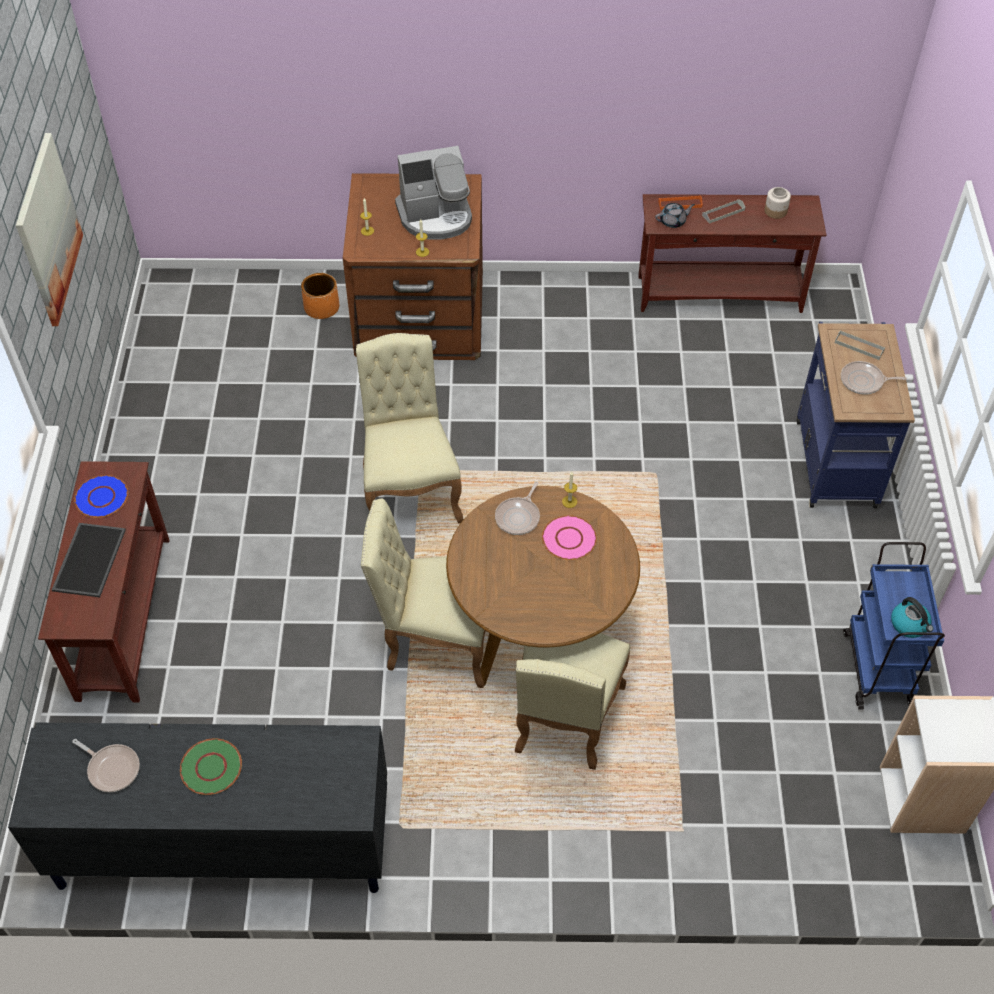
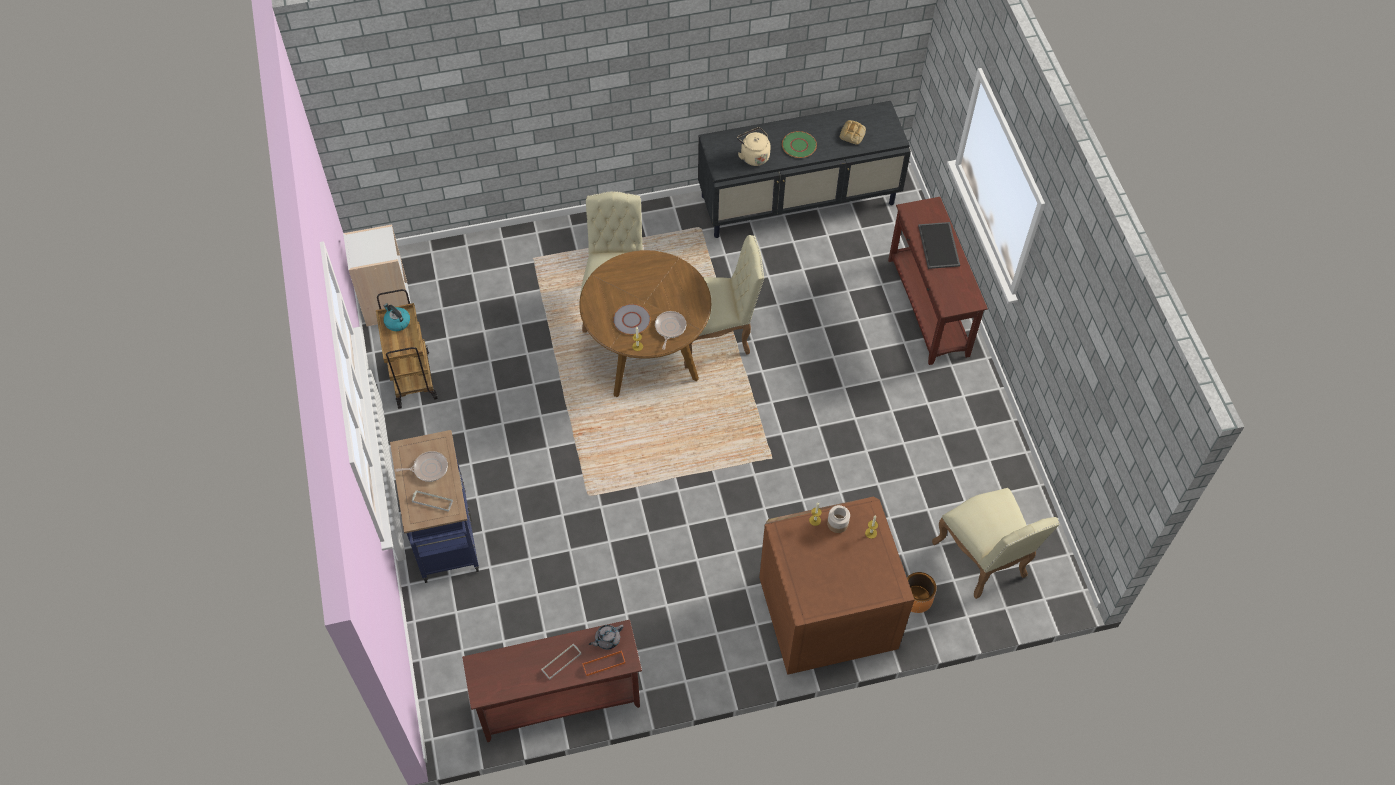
camera: 165 degrees right, 5 degrees up
picture [16,133,83,326] -> none
frying pan [72,739,140,792] -> bread [840,120,866,145]
blue plate [74,475,128,518] -> none
beige chair [356,333,463,523] -> beige chair moved to [932,488,1060,599]
coffee machine [395,146,472,239] -> none
pink plate [542,515,597,560] -> grey plate [613,304,651,335]
jar [764,187,791,219] -> jar moved to [827,505,850,533]
blue cart [843,542,945,709] -> brown cart [376,289,438,409]
none -> beige kettle [737,127,771,166]

